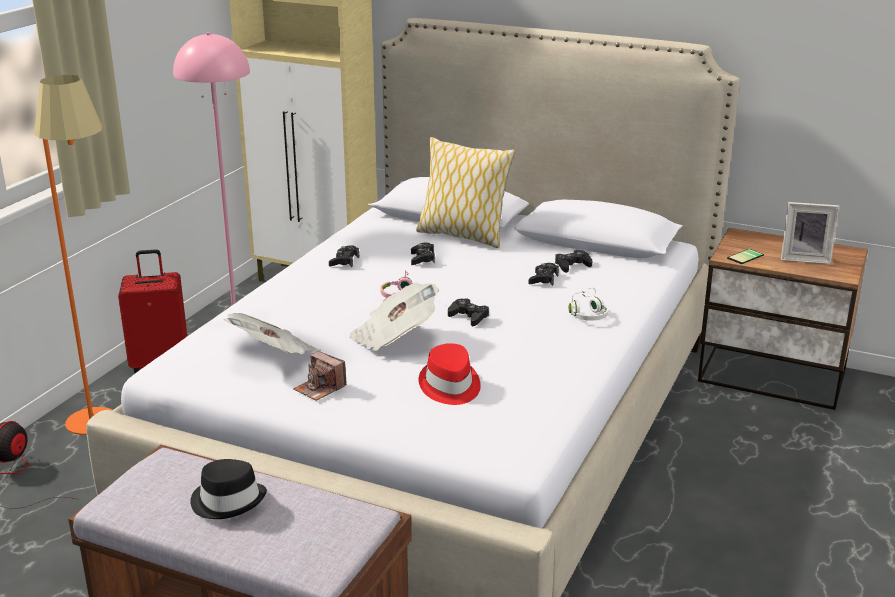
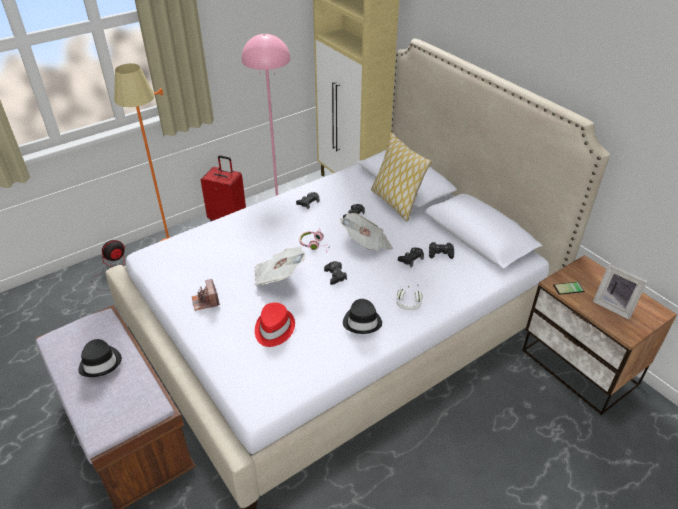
camera: 30 degrees right, 15 degrees up
newspaper [223,313,321,354] -> newspaper moved to [340,213,393,251]
none -> black hat [343,299,382,334]

